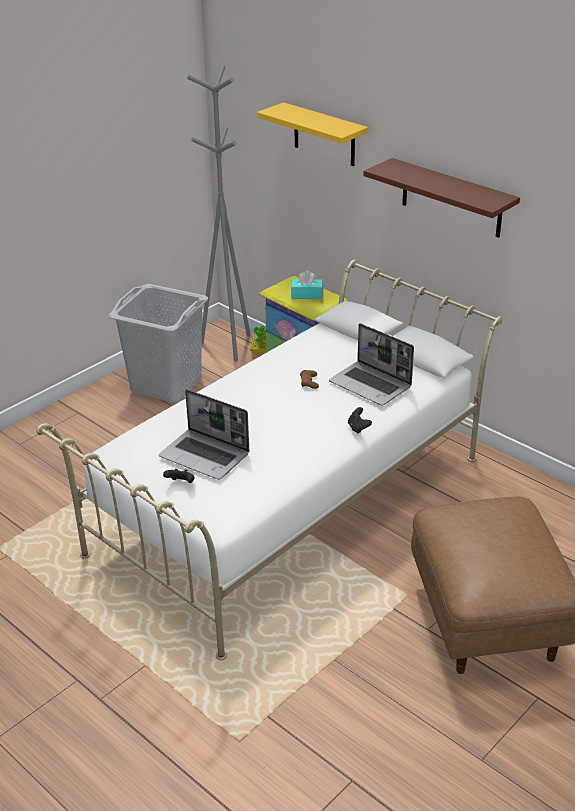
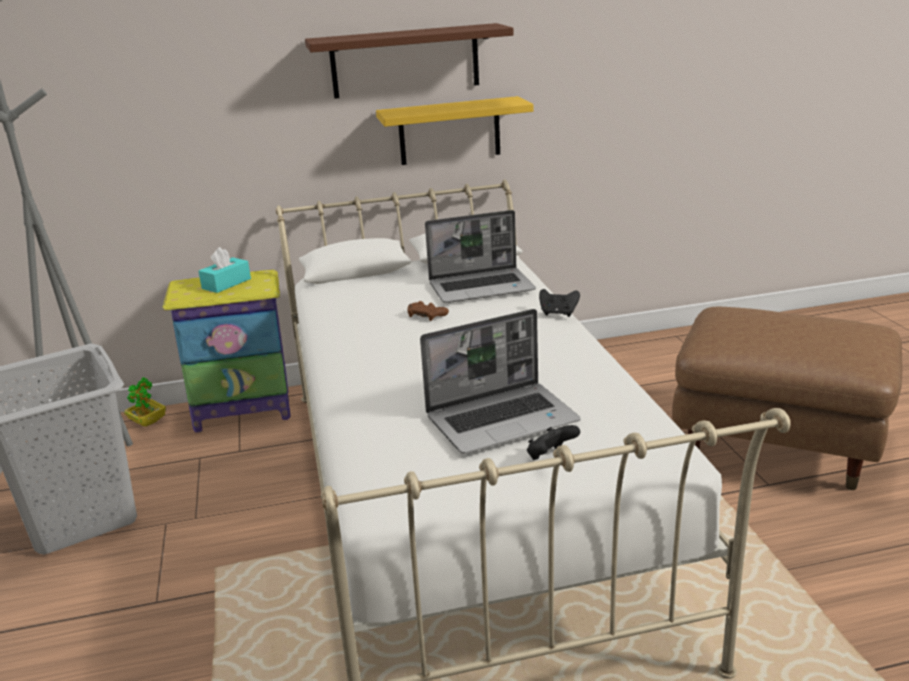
camera: 55 degrees left, 10 degrees down
yellow shelf [257,102,368,166] -> yellow shelf moved to [376,96,534,165]

